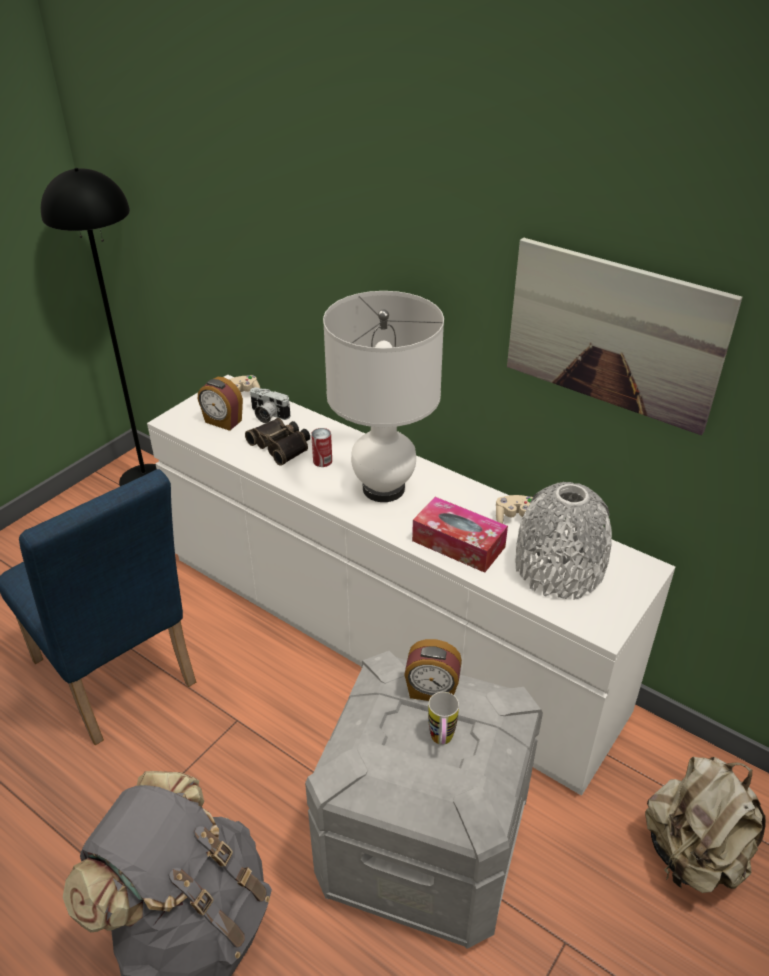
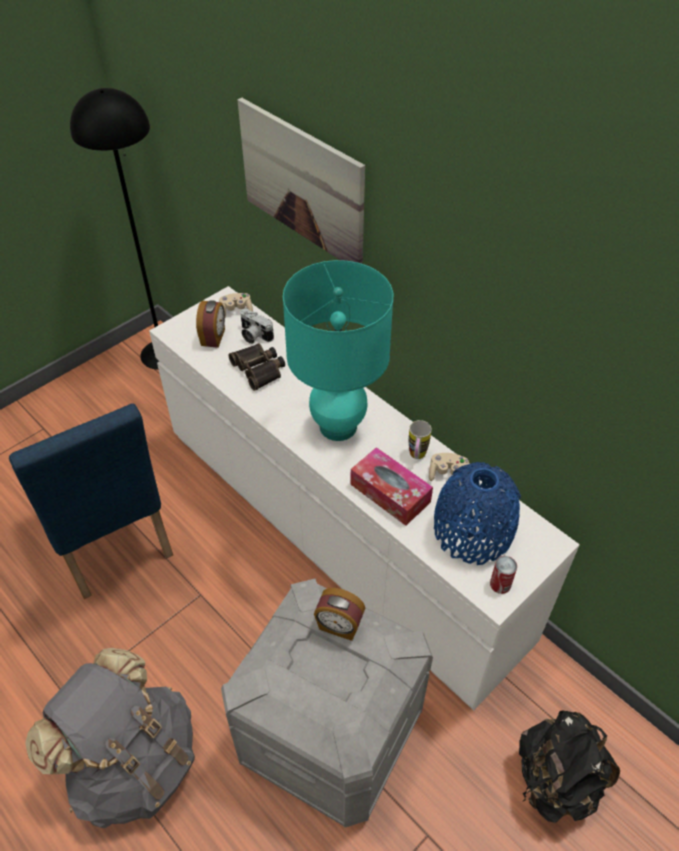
camera: 10 degrees right, 10 degrees up
alarm clock [198,377,243,431] -> alarm clock turned 120 degrees counterclockwise [196,300,225,348]
can [311,428,332,467] -> can moved to [490,556,517,594]
white table lamp [323,291,444,502] -> turquoise table lamp [283,260,393,441]
mug [428,692,459,745] -> mug moved to [409,420,432,459]
picture [507,238,742,435] -> picture moved to [237,98,365,264]
grey vase [515,482,612,600] -> blue vase [434,462,521,565]
beige backpack [645,757,766,893] -> black backpack [519,710,620,823]

